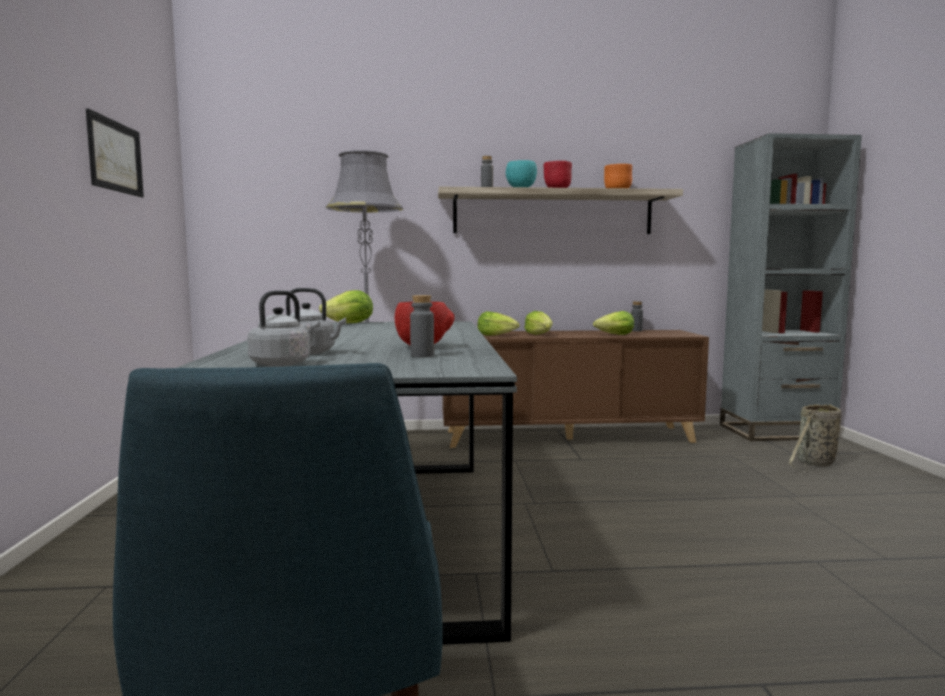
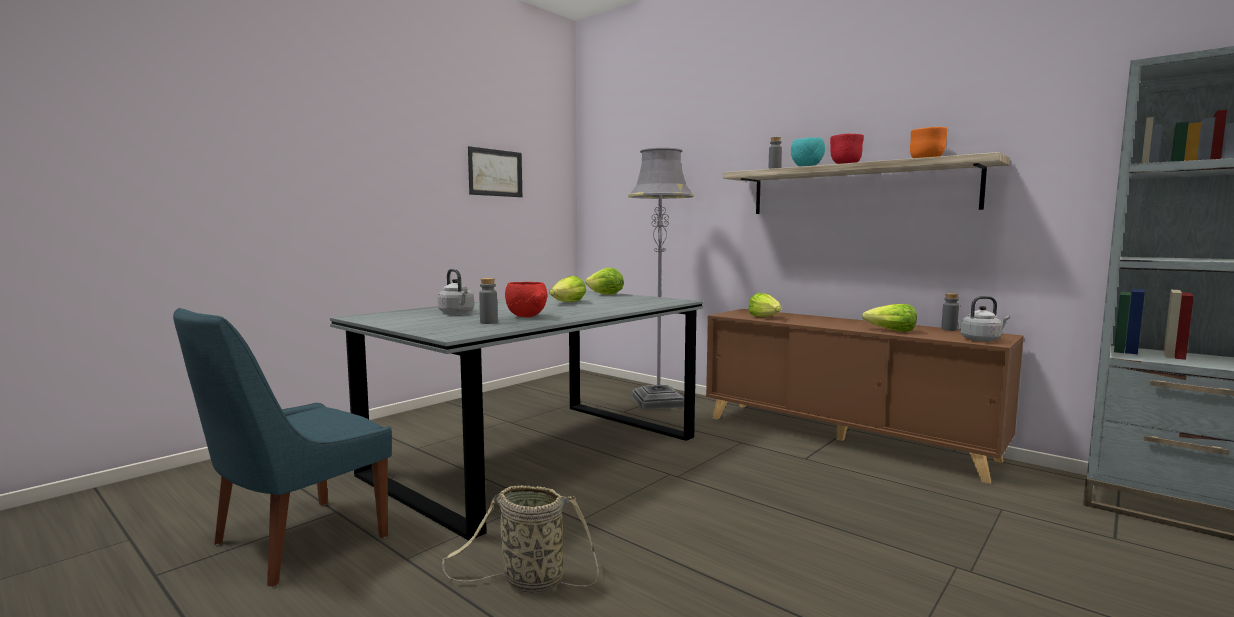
camera: 45 degrees right, 0 degrees up
grey kettle [247,290,320,367] -> grey kettle moved to [960,296,1010,342]
lettuce [524,311,553,335] -> lettuce moved to [549,276,586,302]
basket [789,404,842,472] -> basket moved to [442,485,599,593]

